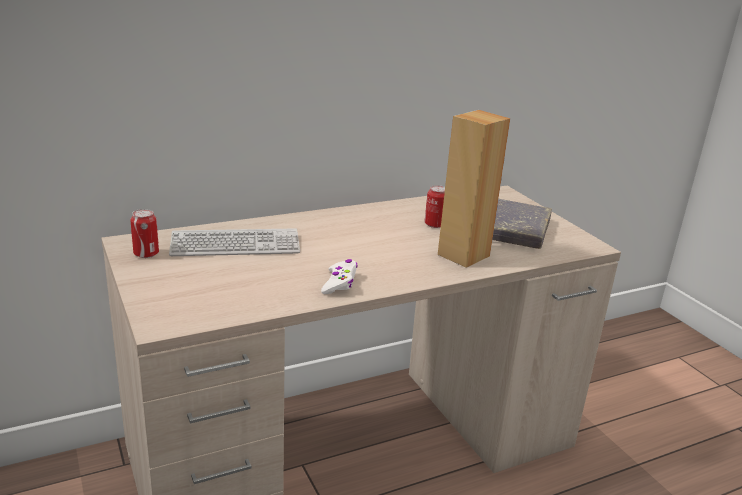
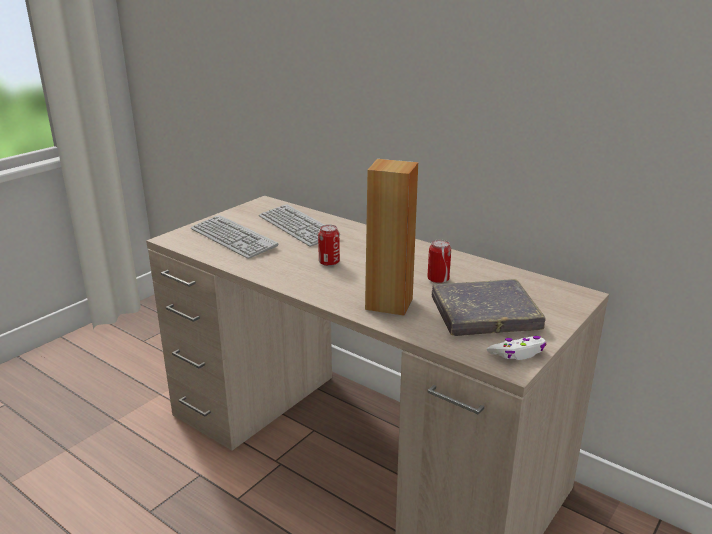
camera: 65 degrees right, 0 degrees up
can [130,209,159,258] -> can moved to [318,225,340,266]
white game controller [321,259,358,294] -> white game controller moved to [487,336,547,360]
none -> keyboard [191,215,279,259]

